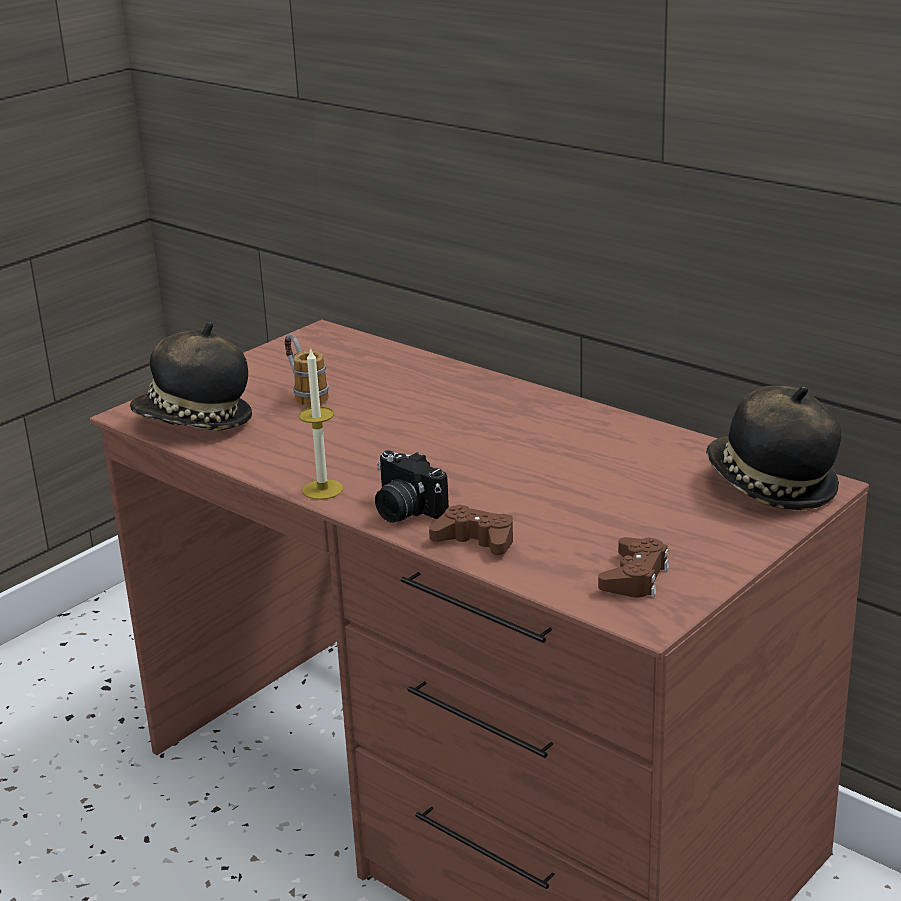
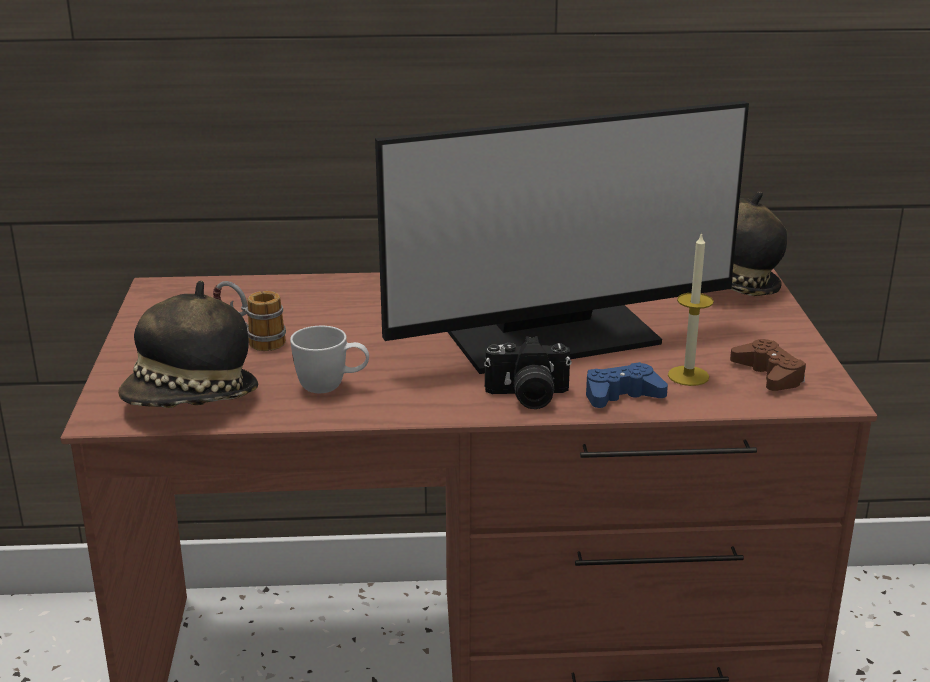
camera: 45 degrees left, 0 degrees up
candle [299,347,343,500] -> candle moved to [668,232,714,386]
brown game controller [429,505,513,555] -> blue game controller [586,362,668,408]
none -> white mug [290,326,369,393]
none -> monitor [375,101,749,374]

